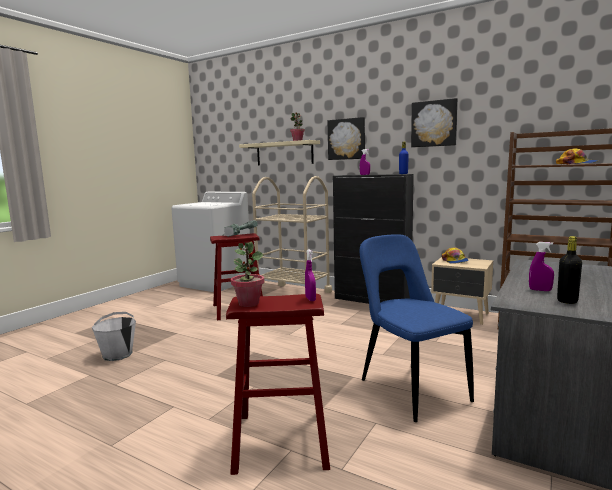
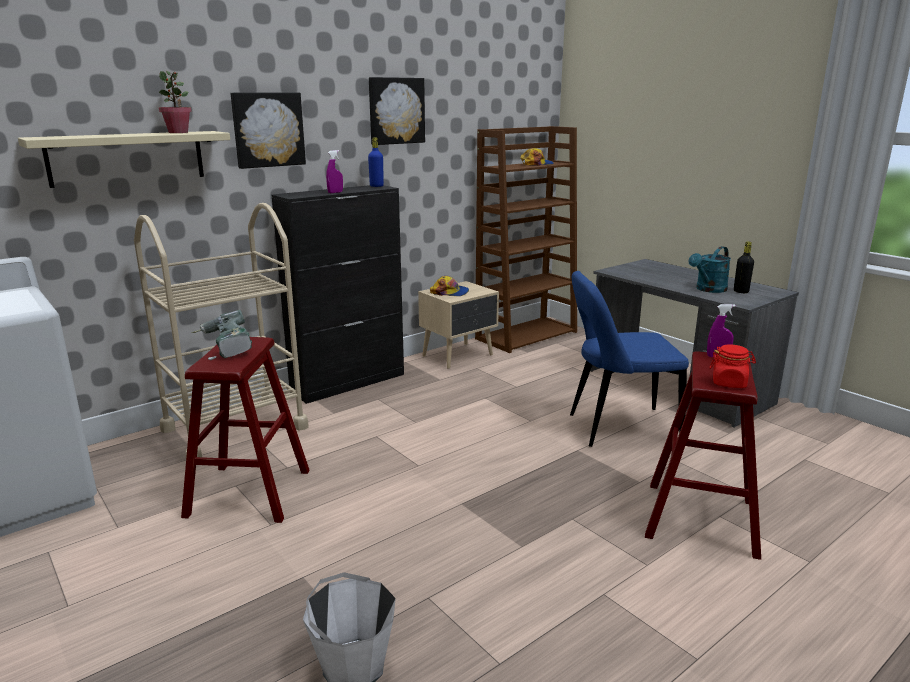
camera: 70 degrees left, 10 degrees up
potted plant [231,242,265,307] -> red jar [710,344,756,388]
purple spray bottle [529,242,554,291] -> turquoise watering can [688,246,731,293]

